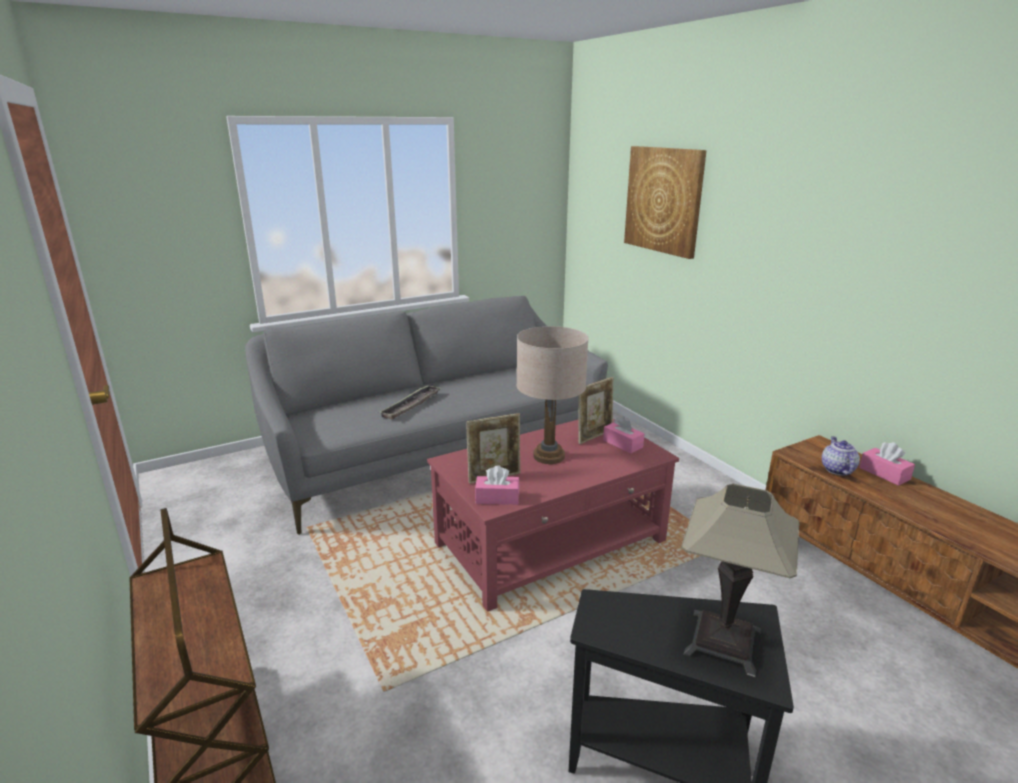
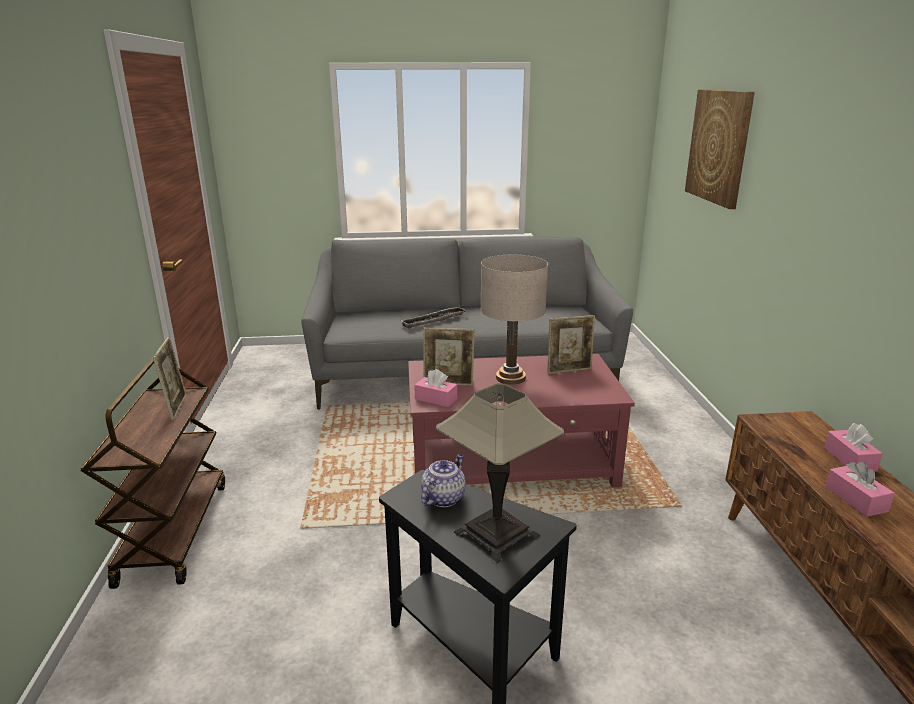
camera: 25 degrees right, 0 degrees up
pink tissue box [603,416,644,453] -> pink tissue box moved to [826,461,895,517]
teapot [822,436,860,475] -> teapot moved to [421,454,466,507]
none -> picture frame [153,336,186,420]

